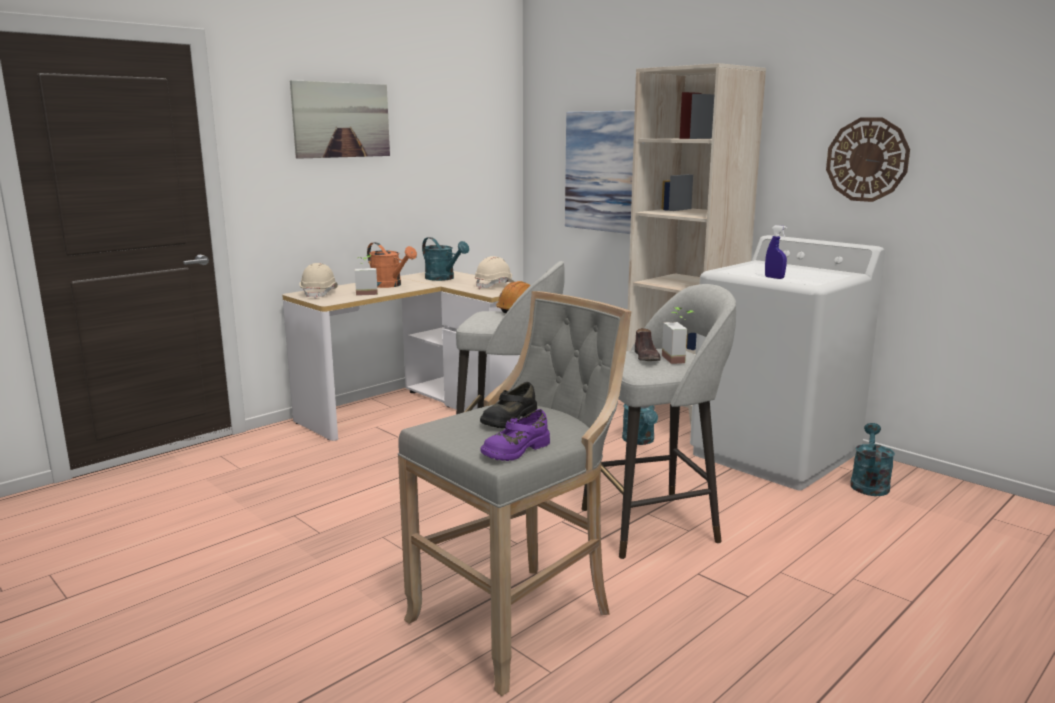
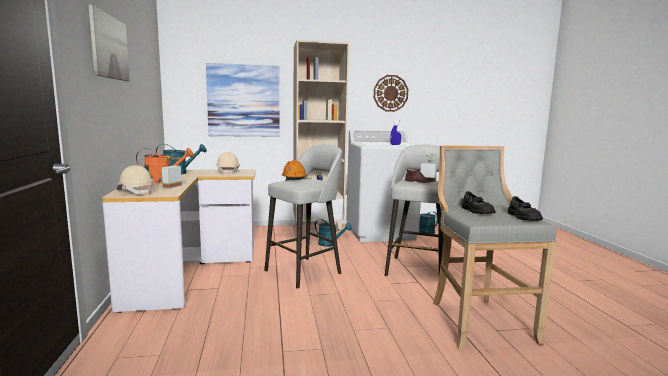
camera: 55 degrees left, 5 degrees down
purple shoe [480,409,550,461] -> black shoe [508,196,543,221]

